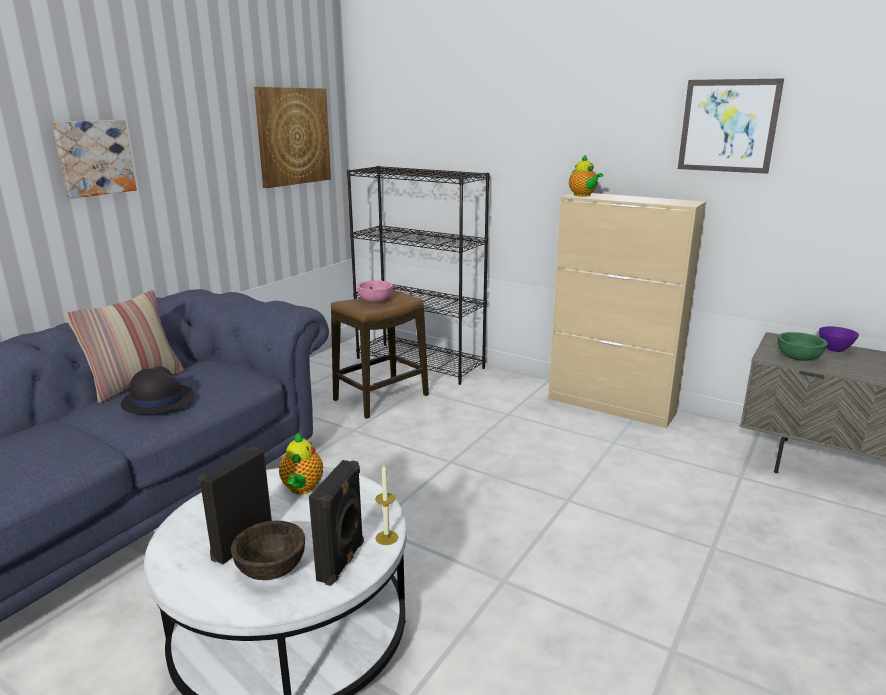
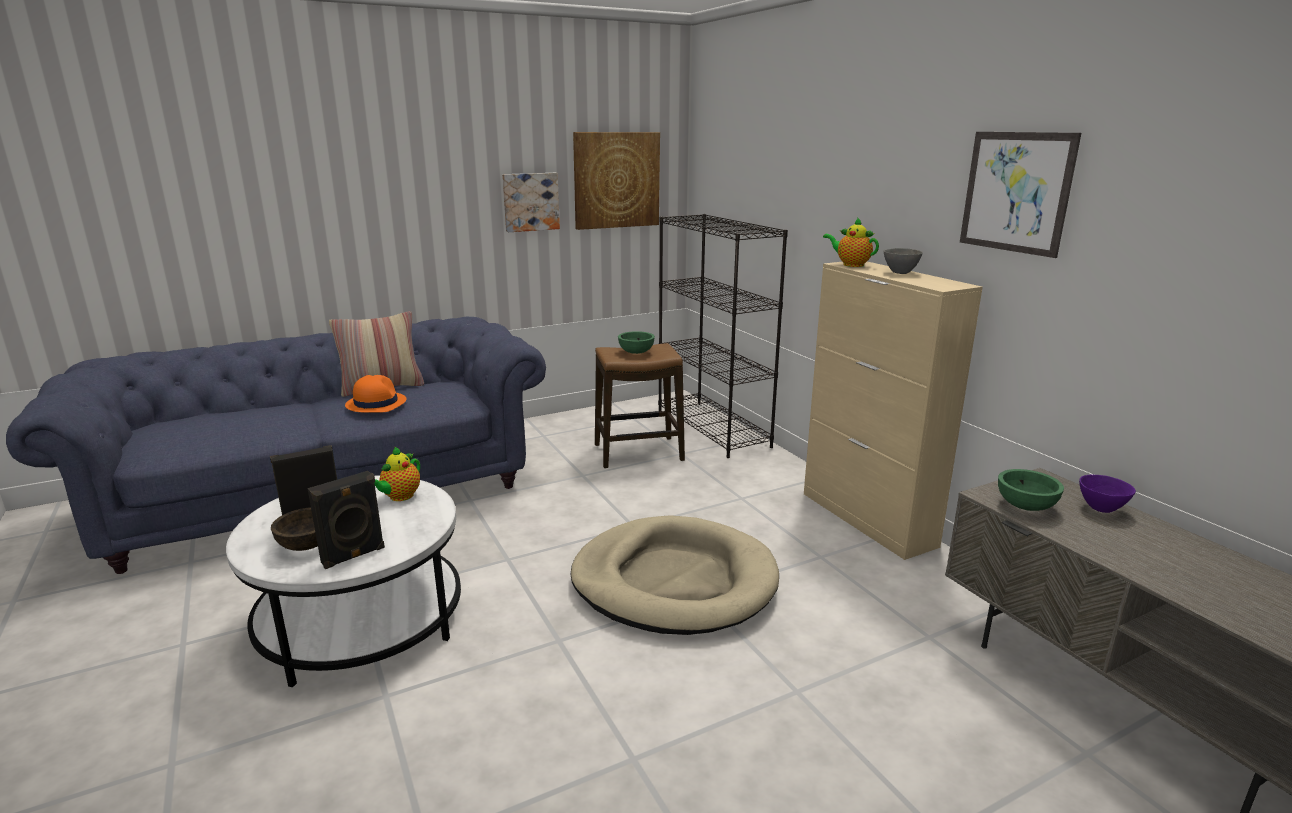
camera: 30 degrees right, 0 degrees up
picture [52,120,137,198] -> picture moved to [502,173,560,232]
black hat [120,367,195,414] -> orange hat [345,375,406,413]
pink bowl [357,280,393,302] -> green bowl [618,331,655,354]
candle [375,465,398,545] -> none
teapot [569,154,603,197] -> teapot turned 120 degrees clockwise [823,217,879,267]
none -> beige dog bed [571,515,779,635]
none -> grey bowl [884,248,923,274]

